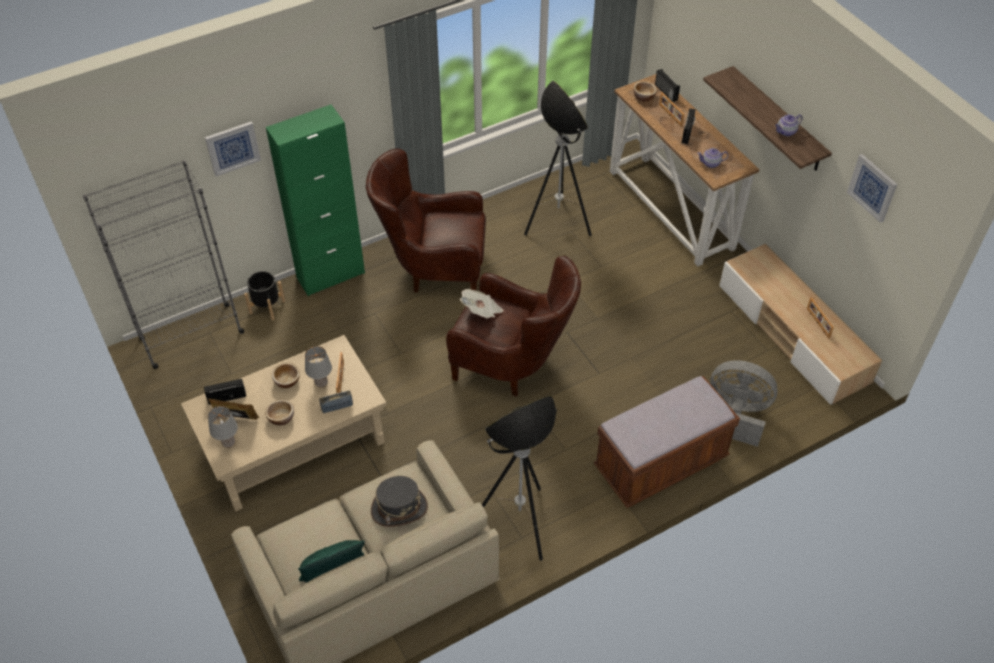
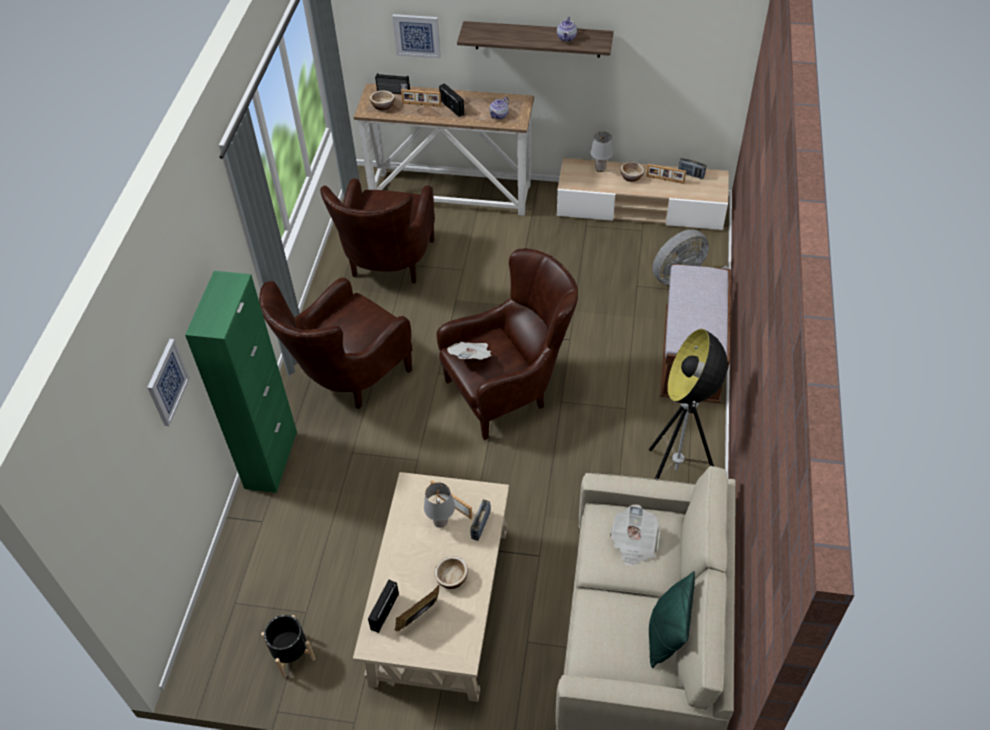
camera: 50 degrees left, 0 degrees up
grey bookcase [83,160,244,369] -> none
grey table lamp [208,406,238,448] -> grey table lamp moved to [591,132,613,172]
black planter [244,271,285,320] -> black planter moved to [261,615,316,678]
bowl [272,363,300,388] -> bowl moved to [621,162,644,182]
grey hat [371,476,428,527] -> newspaper [610,505,661,566]
floor lamp [524,81,592,236] -> brown armchair [320,178,435,283]
picture [847,154,897,223] -> picture moved to [392,14,441,58]
none -> radio [678,158,706,179]

